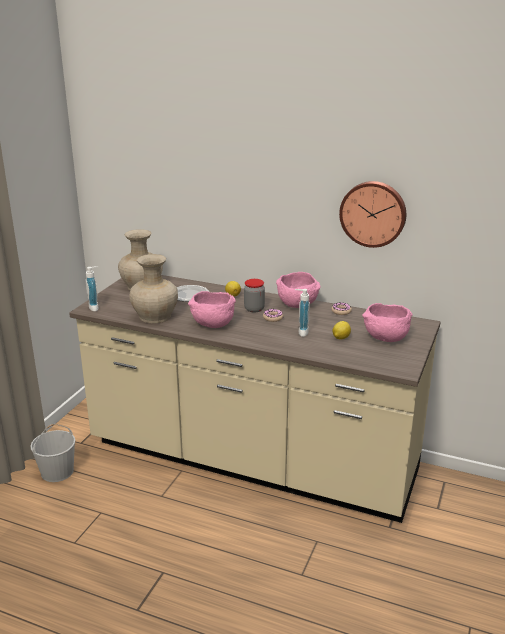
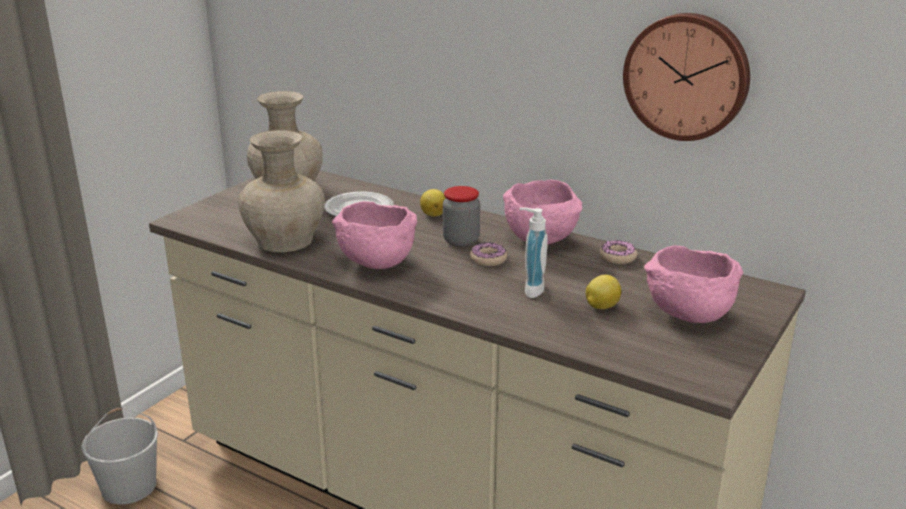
camera: 10 degrees right, 0 degrees up
soap dispenser [86,266,99,311] -> none

